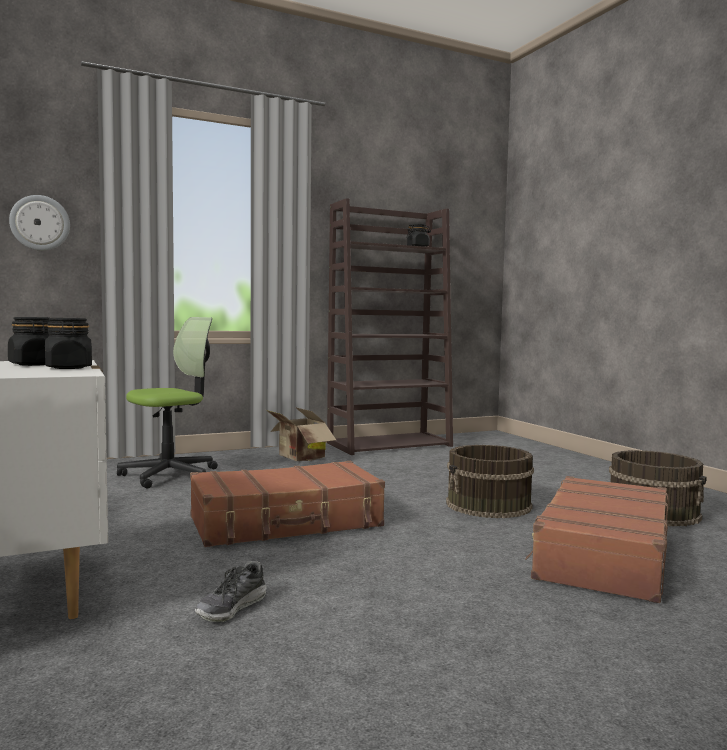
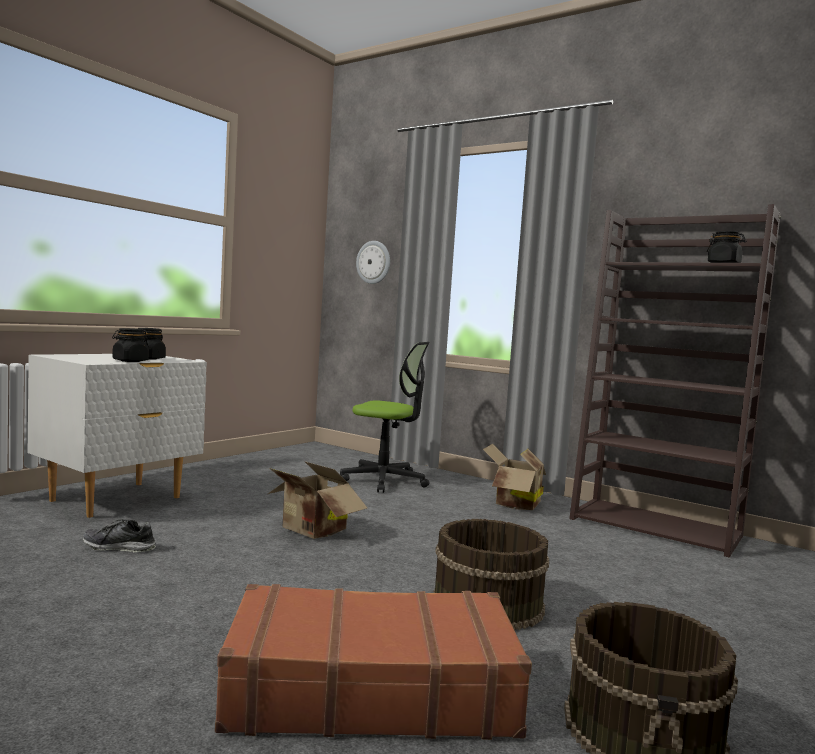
camera: 60 degrees right, 0 degrees up
brown suitcase [190,461,385,547] -> cardboard box [268,461,367,539]

